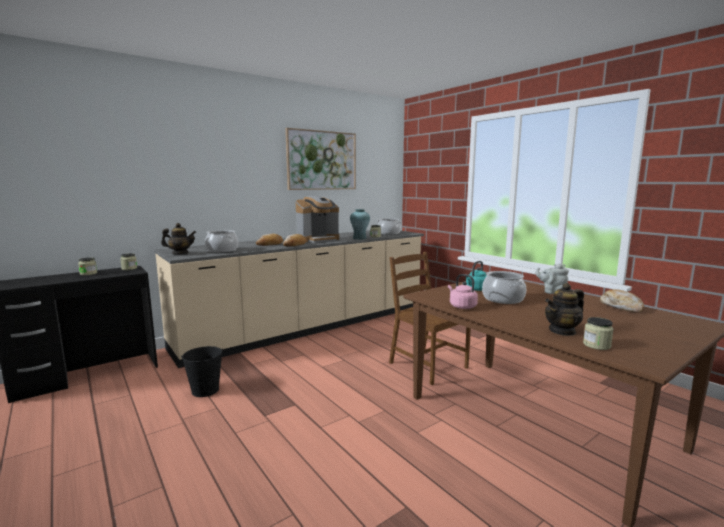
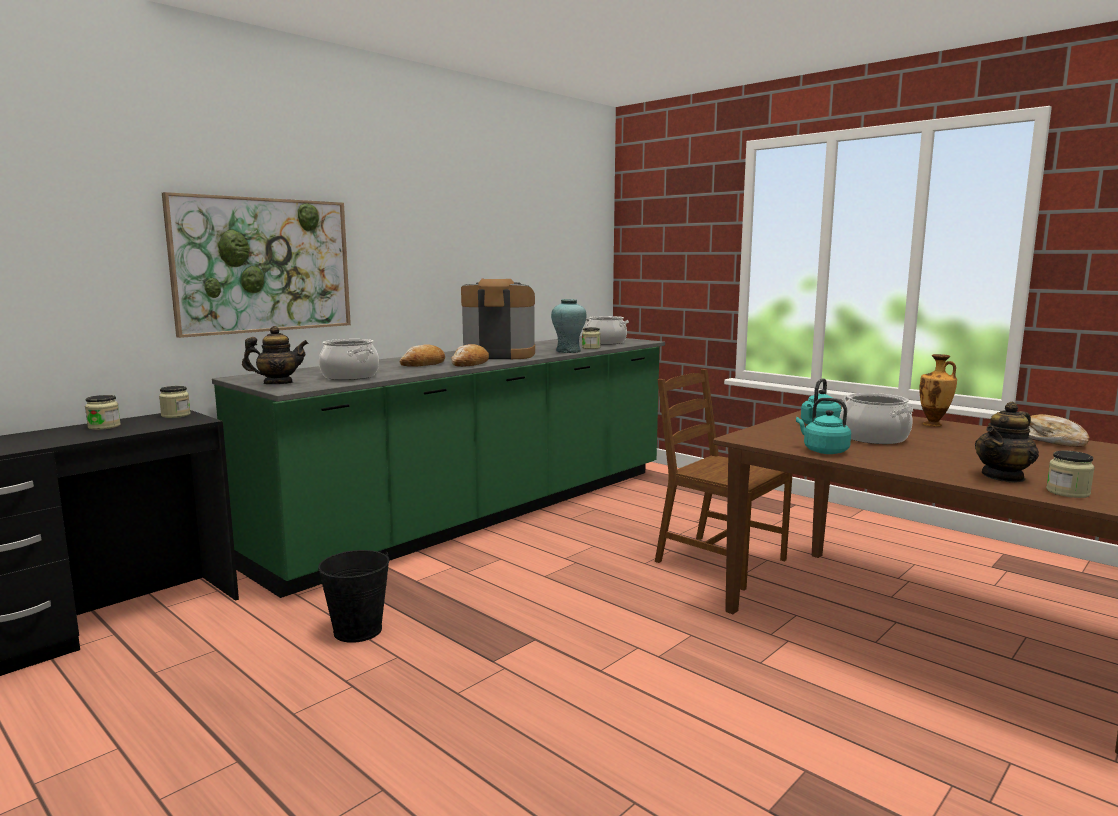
camera: 10 degrees left, 0 degrees up
beige counter [154,230,424,368] -> green counter [212,336,665,598]
picture [285,128,356,190] -> picture moved to [162,192,351,338]
coffee machine [296,196,339,243] -> coffee machine turned 135 degrees counterclockwise [461,276,535,359]
pink kettle [448,274,478,309] -> turquoise kettle [796,398,851,454]
grey teapot [535,264,569,294] -> vase [919,354,957,426]

